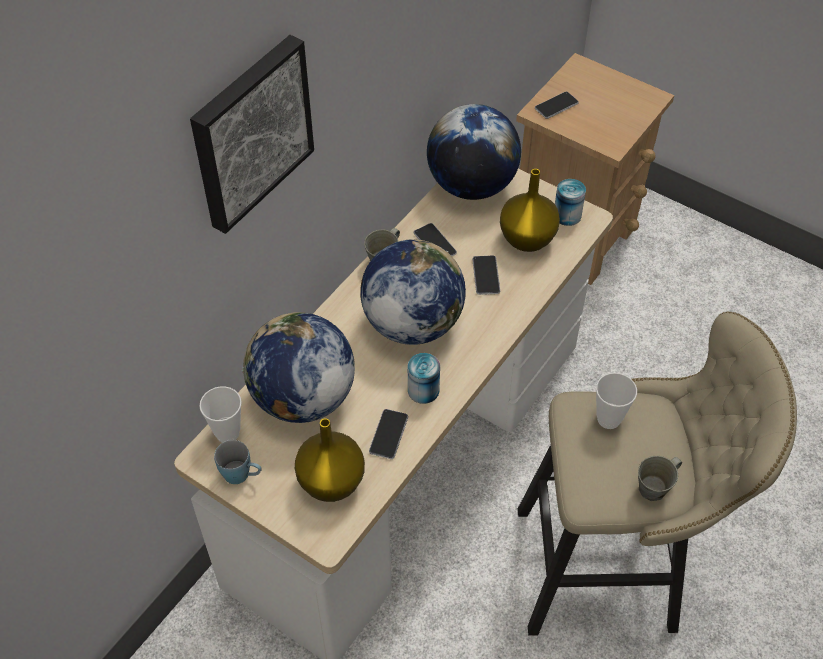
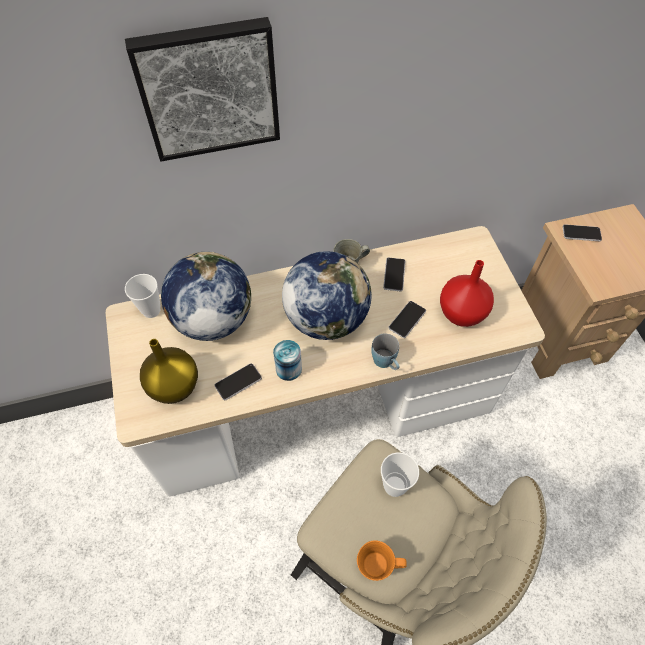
camera: 40 degrees right, 5 degrees up
blue mug [214,440,262,484] -> blue mug moved to [371,333,399,370]
globe [427,104,521,200] -> none
yellow vase [500,169,560,252] -> red vase [440,260,494,327]
can [555,179,586,226] -> none
grey mug [638,456,682,501] -> orange mug [357,541,407,581]

